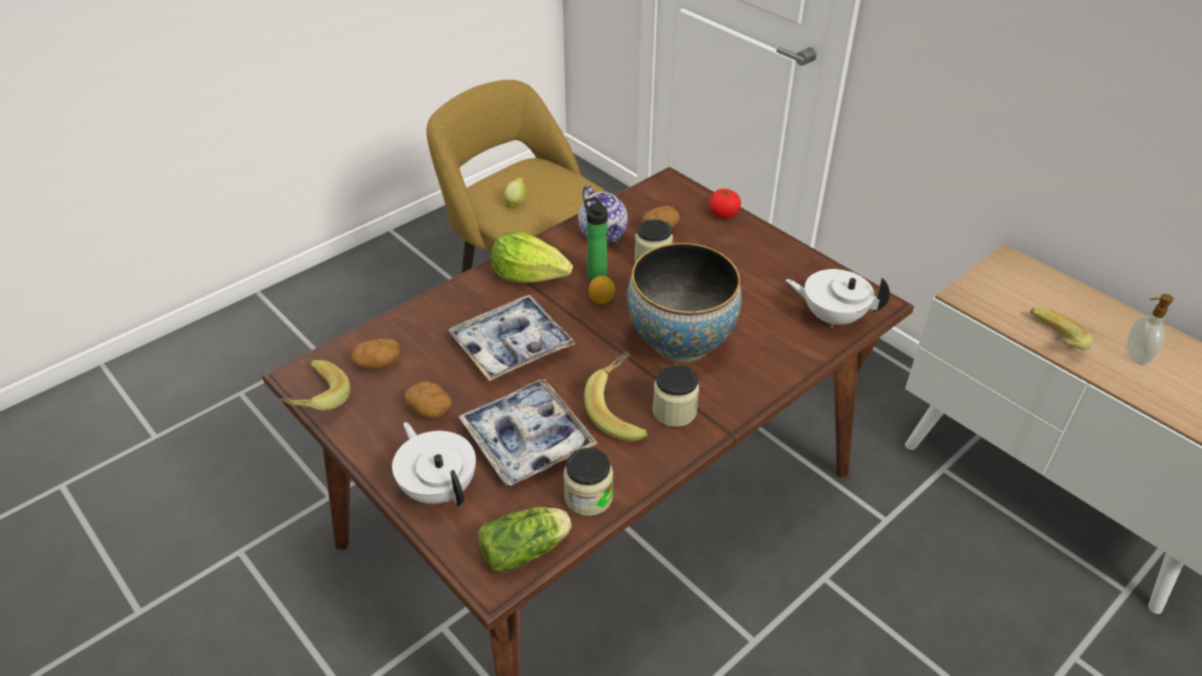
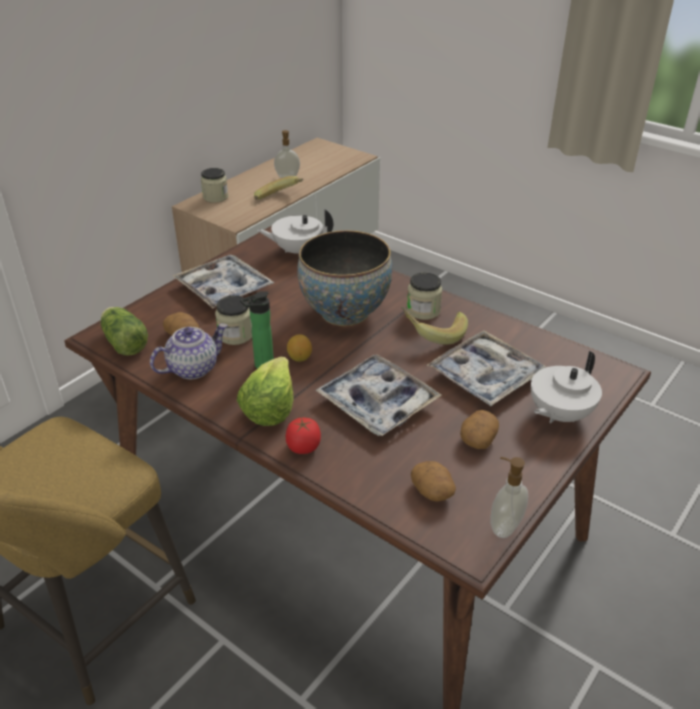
camera: 100 degrees left, 5 degrees down
banana [278,360,350,410] -> soap dispenser [490,457,528,538]
lettuce [478,507,572,572] -> lettuce moved to [101,307,148,356]
lemon [504,178,526,207] -> none
jar [563,448,613,516] -> jar moved to [201,168,228,203]
tomato [709,189,741,218] -> tomato moved to [286,418,321,454]
white teapot [786,269,890,328] -> white teapot turned 75 degrees clockwise [257,209,333,257]
none -> tray [173,254,274,308]

